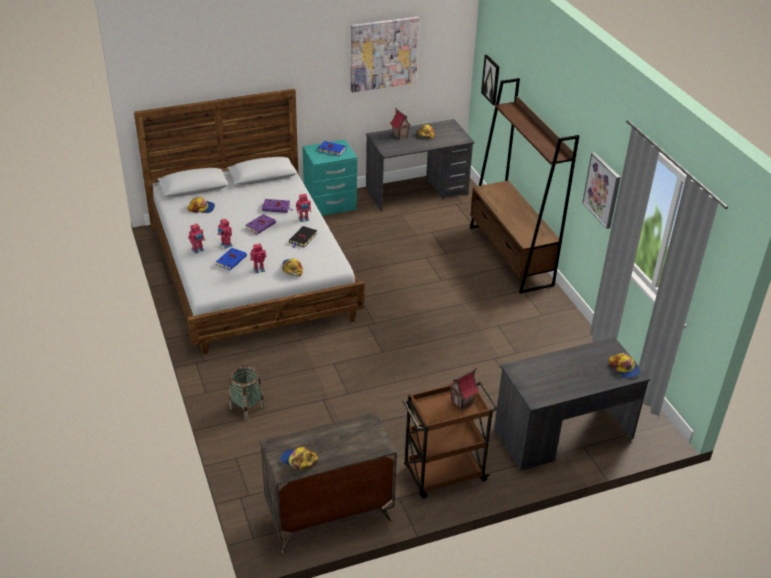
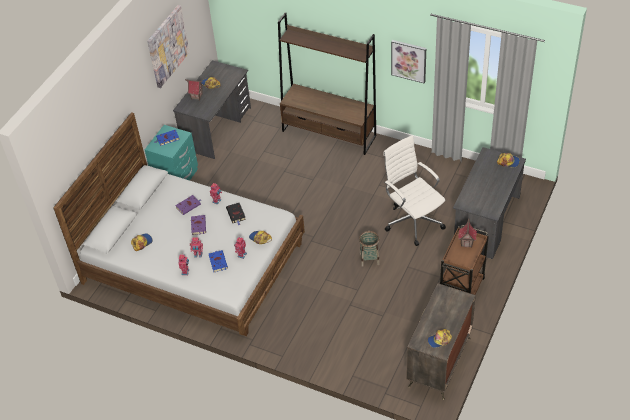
camera: 40 degrees left, 10 degrees up
basket [229,365,265,420] -> basket moved to [359,231,380,267]
picture [481,55,499,106] -> none
none -> white office chair [383,135,446,246]

